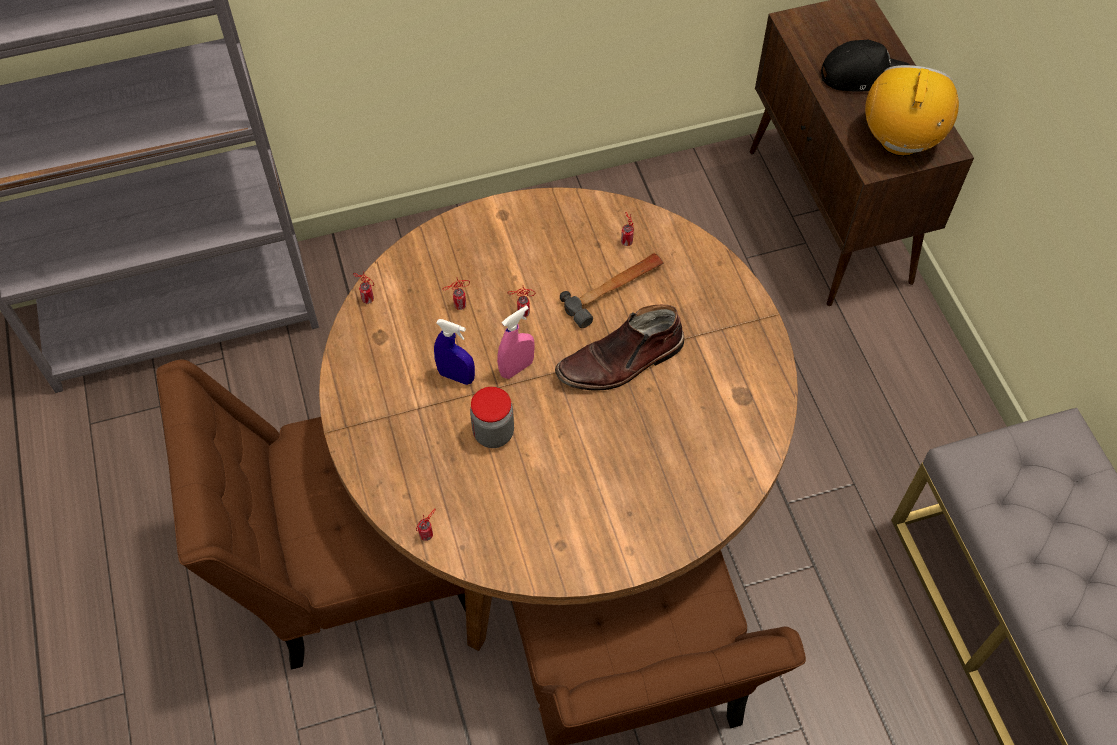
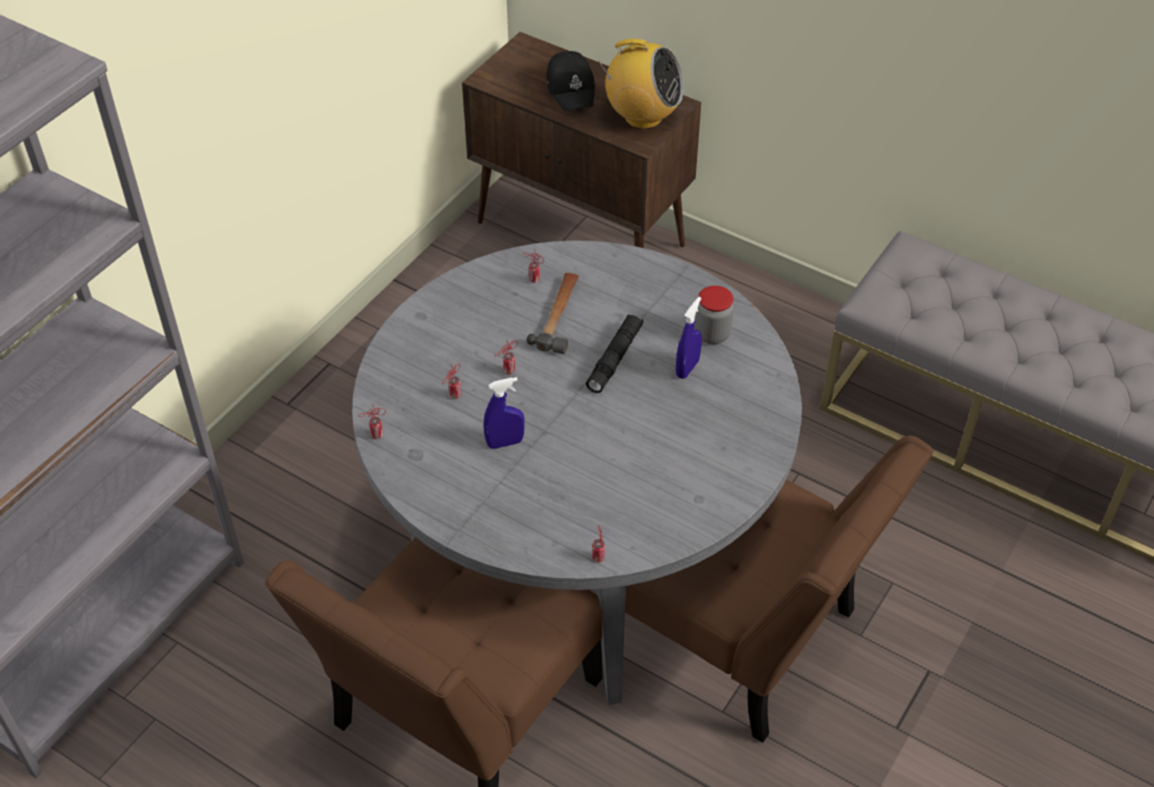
camera: 40 degrees left, 10 degrees down
brown dining table [319,187,798,651] -> grey dining table [352,240,802,705]
jar [470,387,514,448] -> jar moved to [695,285,734,344]
pink spray bottle [497,306,535,379] -> none
brown boot [555,305,684,391] -> black flashlight [586,314,644,393]
black cap [821,40,910,92] -> black cap turned 120 degrees clockwise [546,51,595,111]
radio [865,65,959,156] -> radio turned 135 degrees clockwise [598,39,684,129]
none -> blue spray bottle [676,297,702,379]

